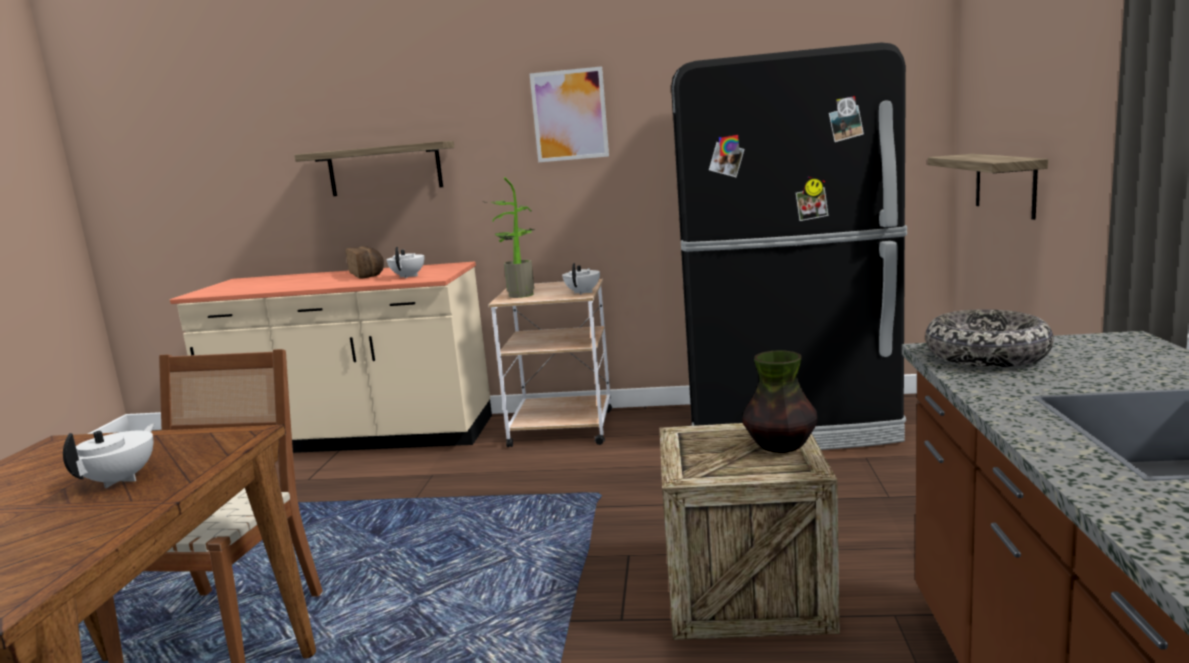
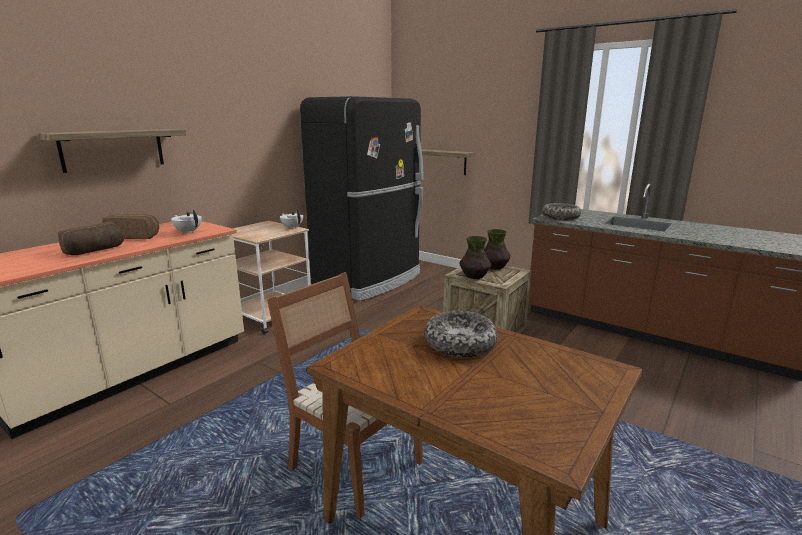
camera: 60 degrees left, 5 degrees up
white teapot [63,423,155,488] -> bowl [424,311,498,358]
potted plant [483,177,534,298] -> none
picture [530,66,609,162] -> none
none -> bread [58,222,124,255]
none -> vase [459,236,491,279]

